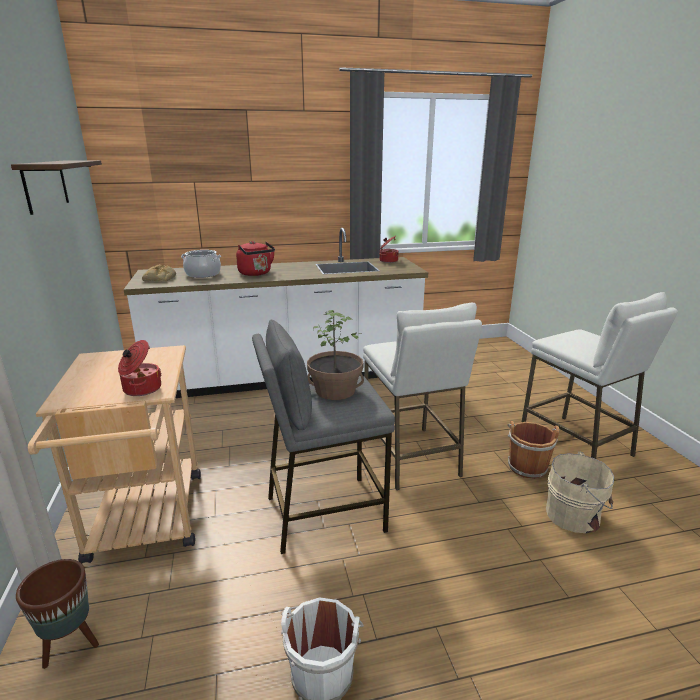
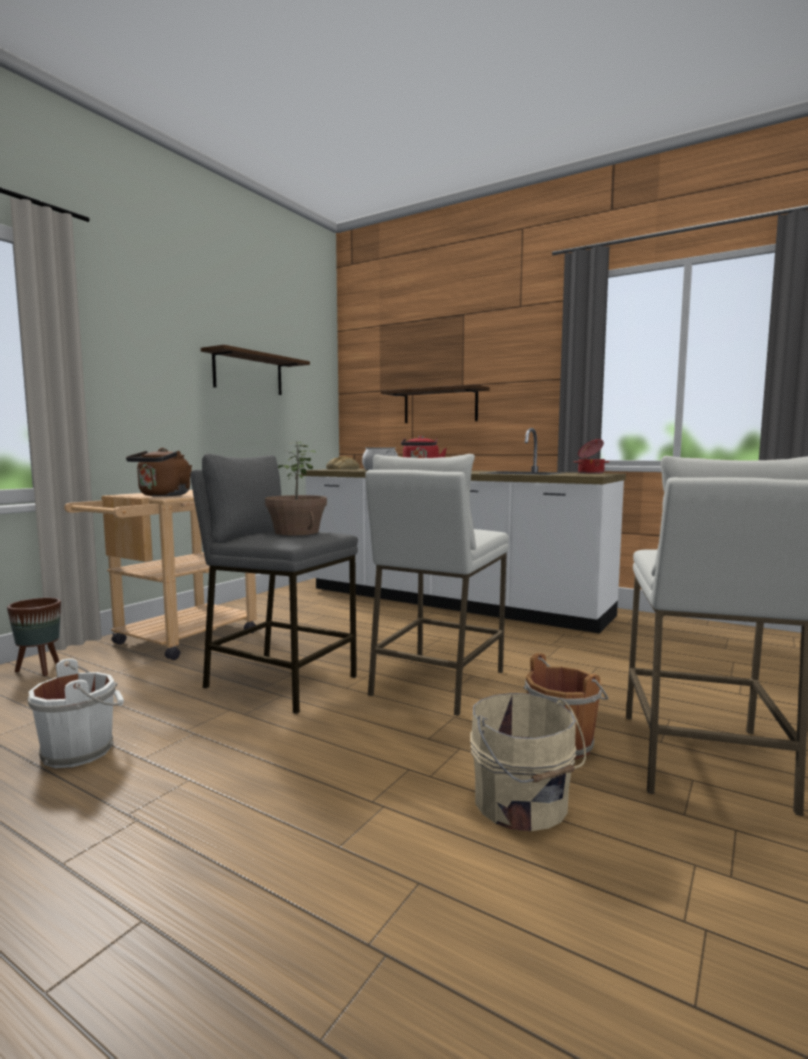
camera: 45 degrees right, 15 degrees down
cooking pot [118,340,161,396] -> brown kettle [126,448,192,496]
none -> shelf [381,384,490,423]

